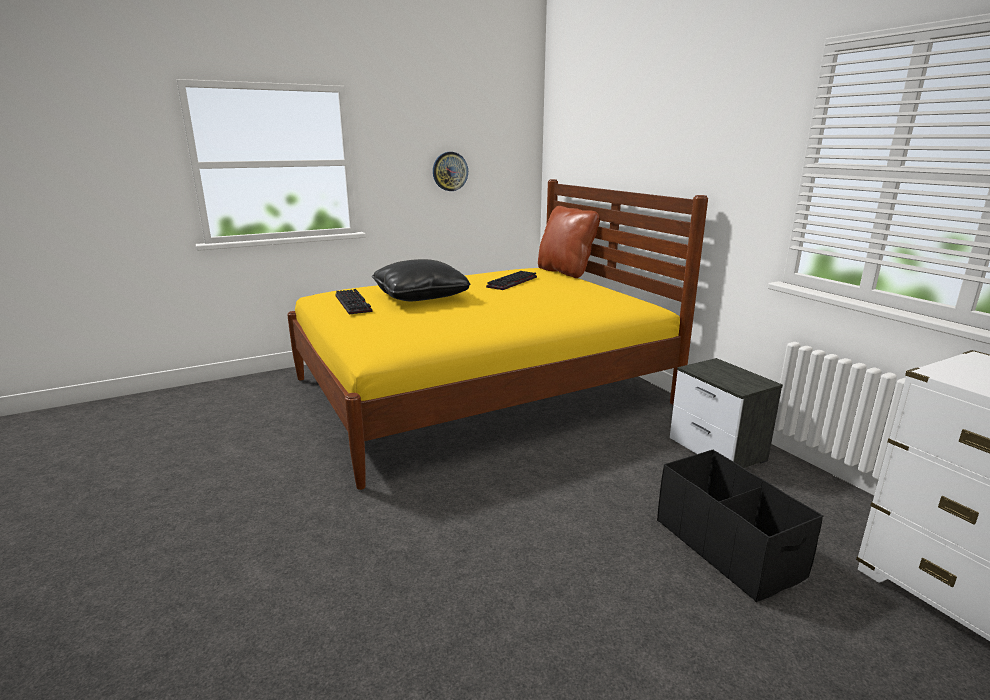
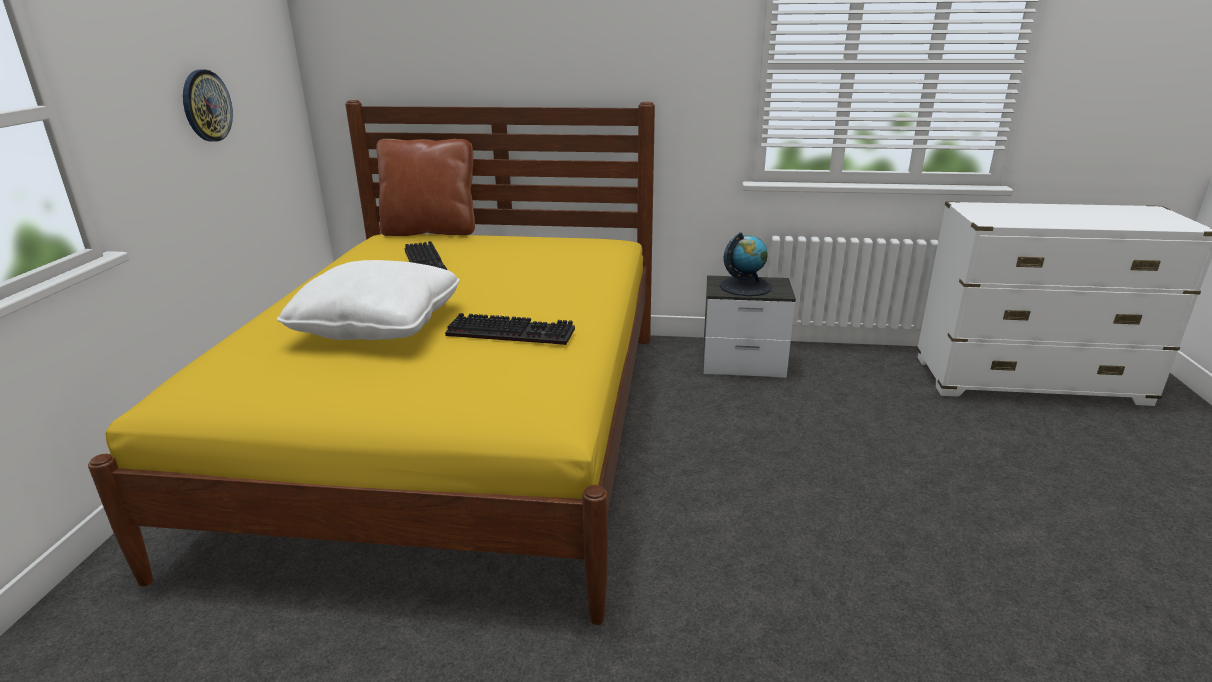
camera: 55 degrees left, 5 degrees up
keyboard [335,289,372,314] -> keyboard moved to [445,313,575,345]
black pillow [372,259,471,301] -> white pillow [277,260,460,340]
black storage box [657,450,823,602] -> none
none -> globe [720,232,772,296]

